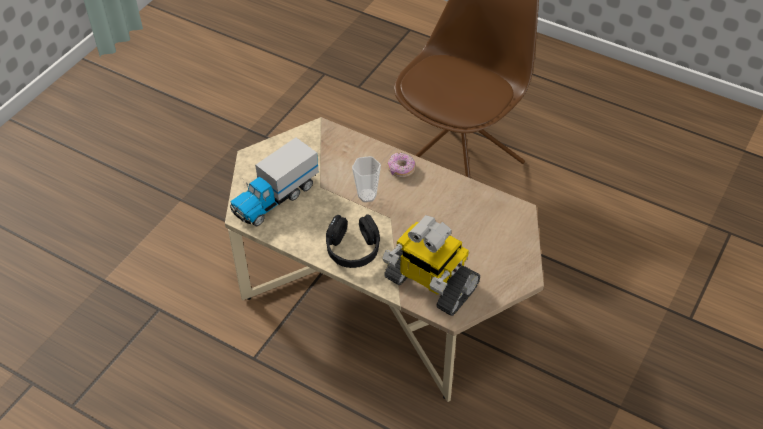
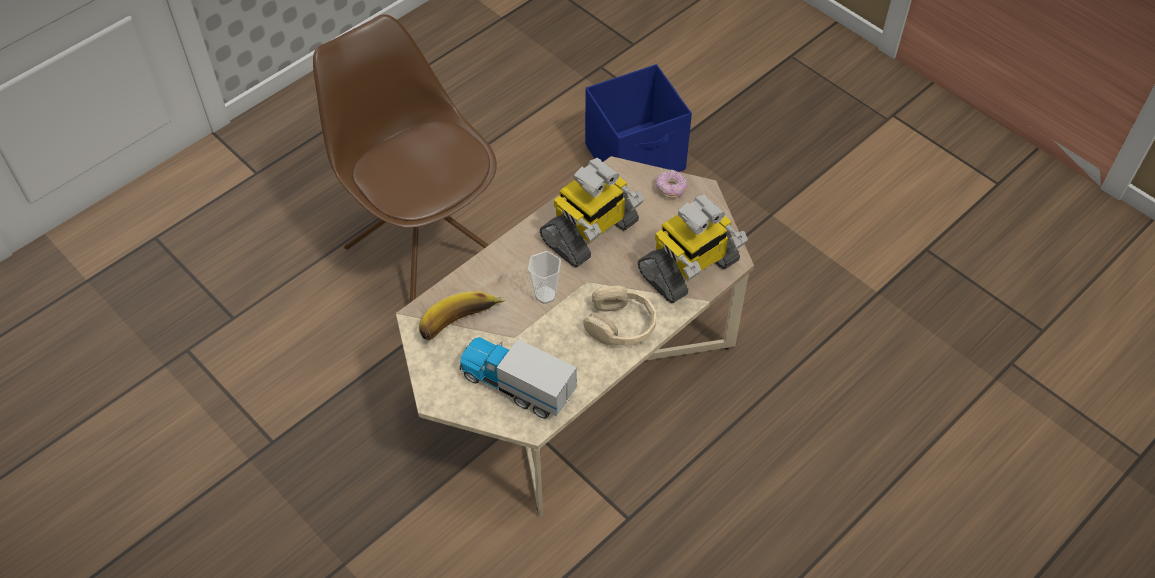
camera: 75 degrees left, 5 degrees up
toy truck [230,137,319,226] -> toy truck turned 150 degrees clockwise [460,333,577,419]
black headphones [326,214,380,268] -> beige headphones [584,286,656,346]
donut [388,153,415,177] -> donut moved to [656,170,688,198]
none -> banana [419,291,505,340]
none -> toy robot [540,158,644,267]
none -> blue storage box [585,64,692,172]

